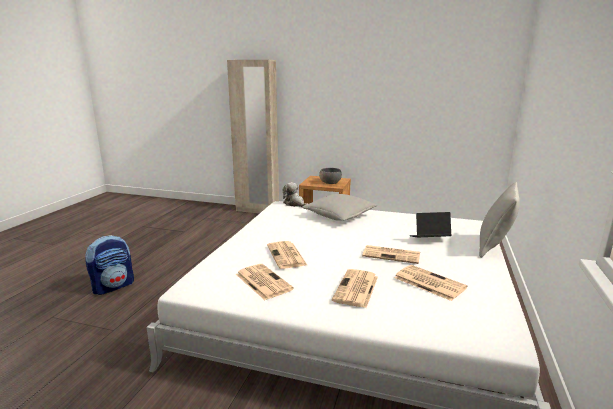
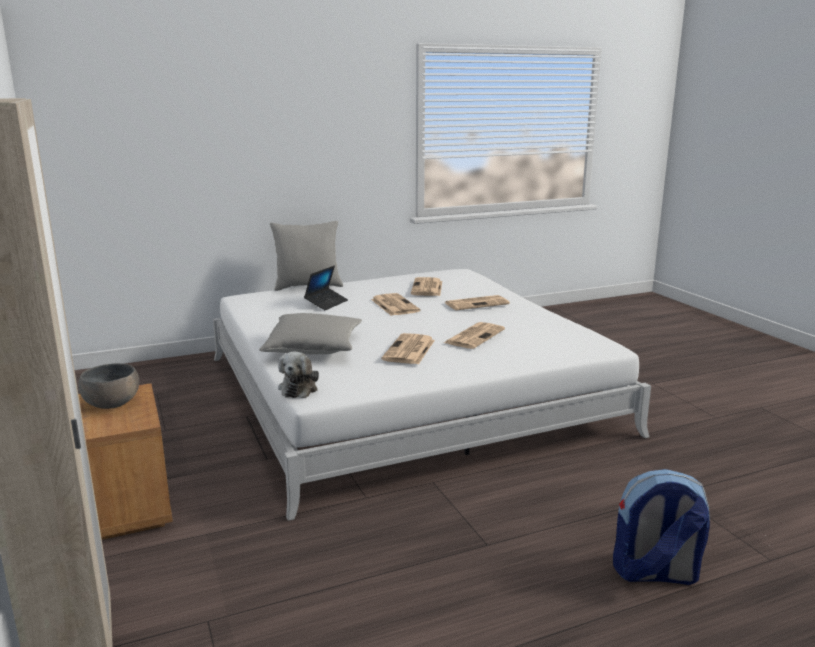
camera: 130 degrees left, 0 degrees up
newspaper [236,264,294,300] -> newspaper moved to [381,333,435,365]
laptop [410,212,452,237] -> laptop turned 105 degrees counterclockwise [304,266,348,310]

